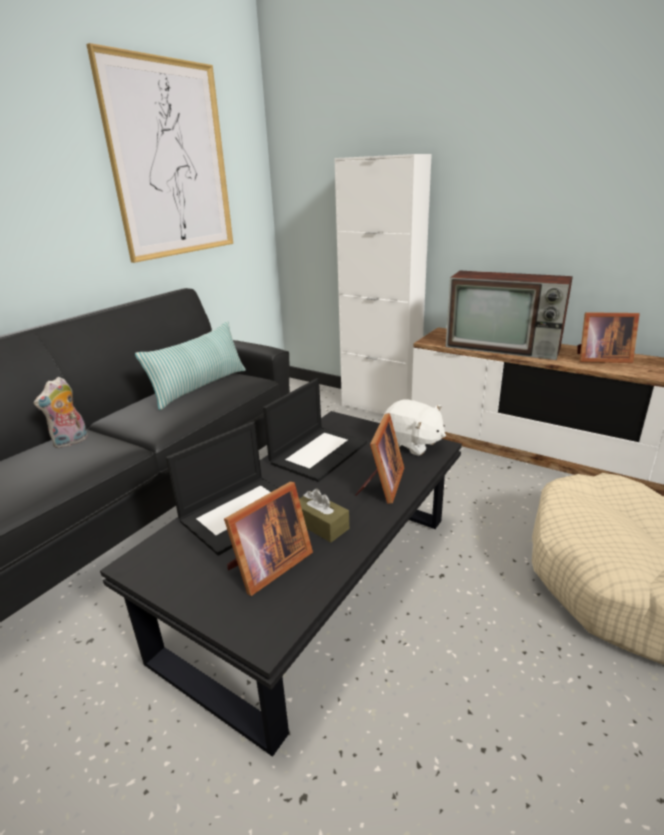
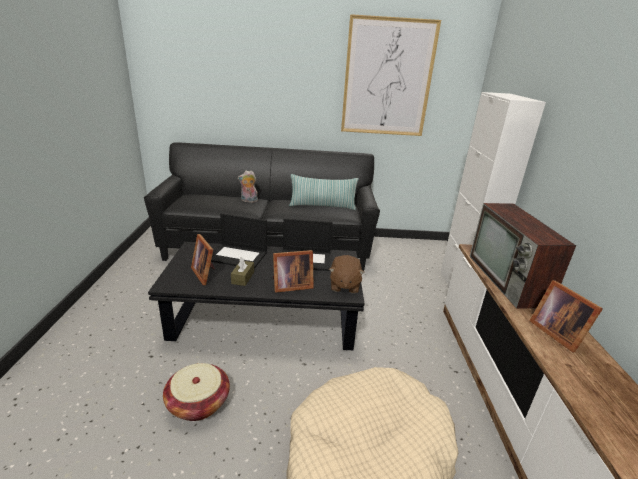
camera: 55 degrees right, 0 degrees up
picture frame [224,481,313,596] -> picture frame turned 45 degrees clockwise [191,234,215,285]
white plush toy [382,400,446,456] -> brown plush toy [329,255,365,293]
none -> basket [163,363,230,421]

